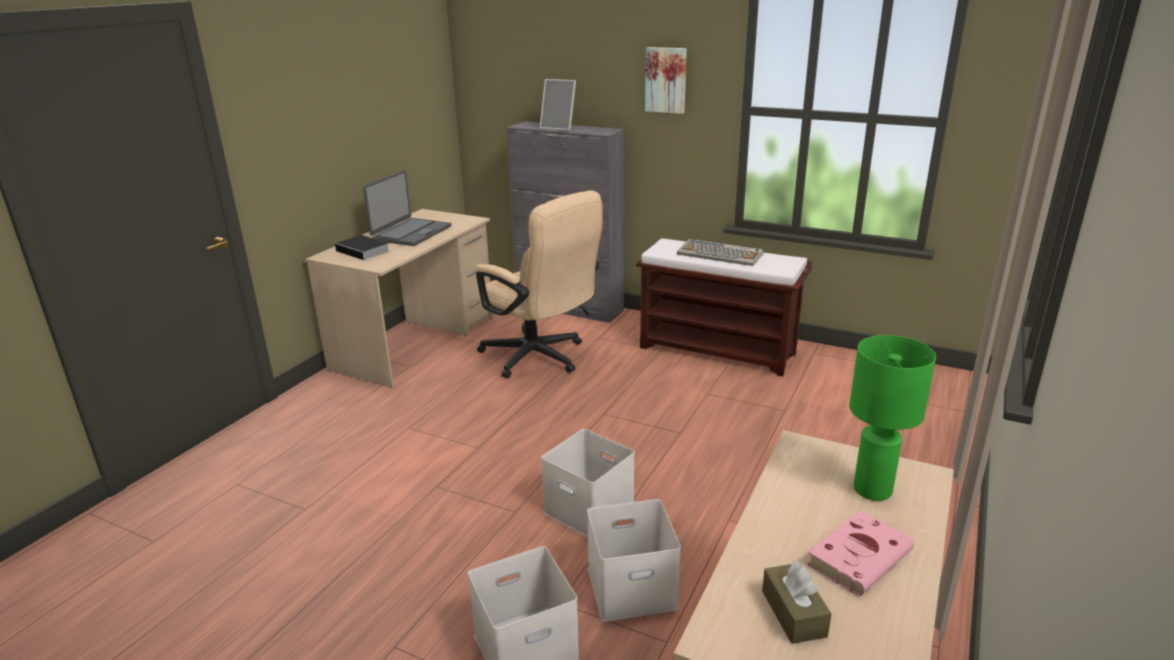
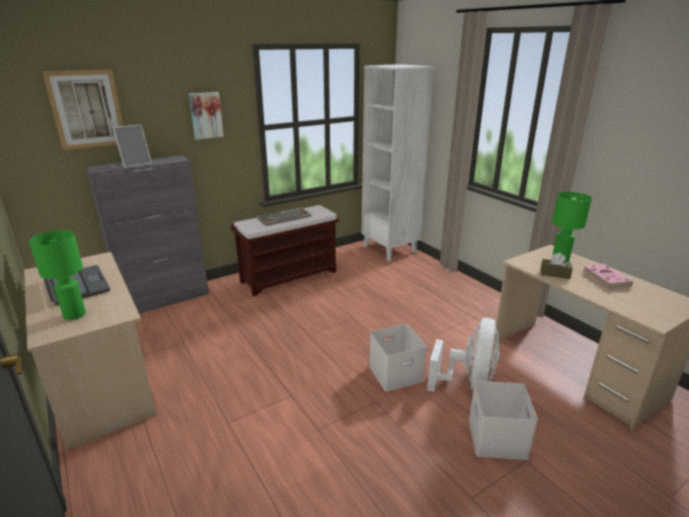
camera: 60 degrees left, 0 degrees up
book [335,235,390,261] -> green table lamp [29,230,86,320]
beige office chair [476,191,603,378] -> none
white storage box [587,499,681,622] -> white fan [427,318,500,392]
brown tissue box [762,561,831,644] -> brown tissue box moved to [541,253,572,279]
none -> picture [42,70,123,150]
none -> white bookcase [361,64,433,261]

